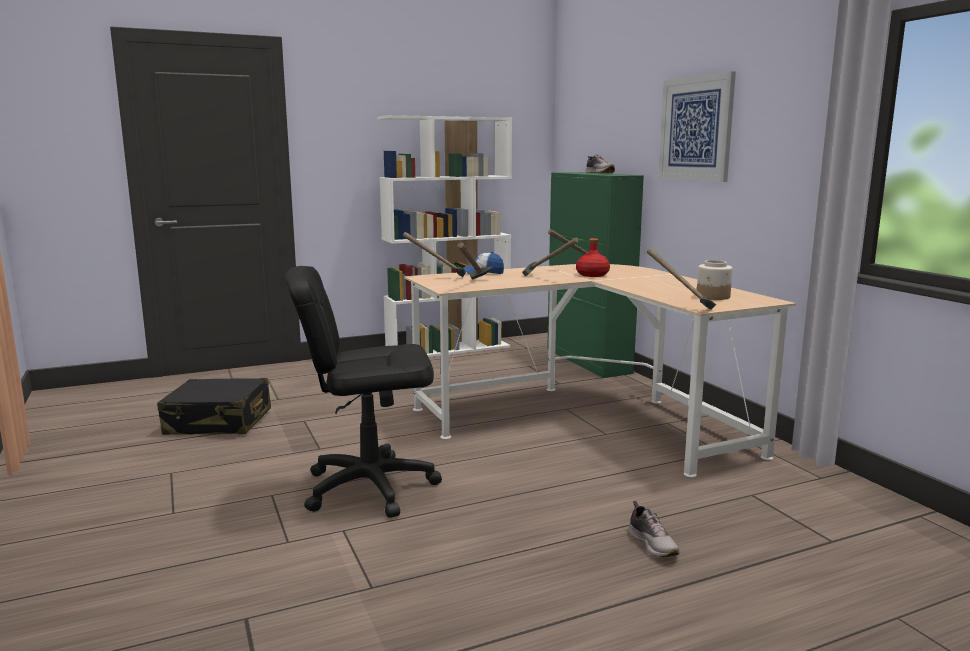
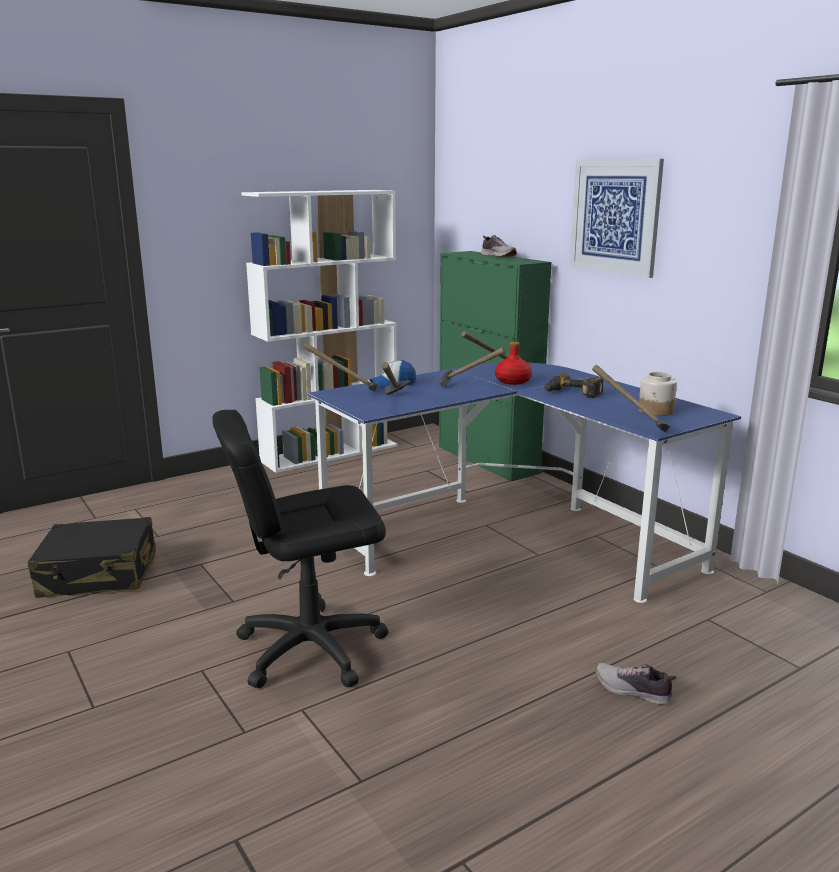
camera: 10 degrees left, 5 degrees up
beige desk [405,264,796,477] -> blue desk [307,362,741,603]
shoe [629,501,680,557] -> shoe turned 150 degrees clockwise [596,663,677,705]
none -> power drill [545,373,603,398]

